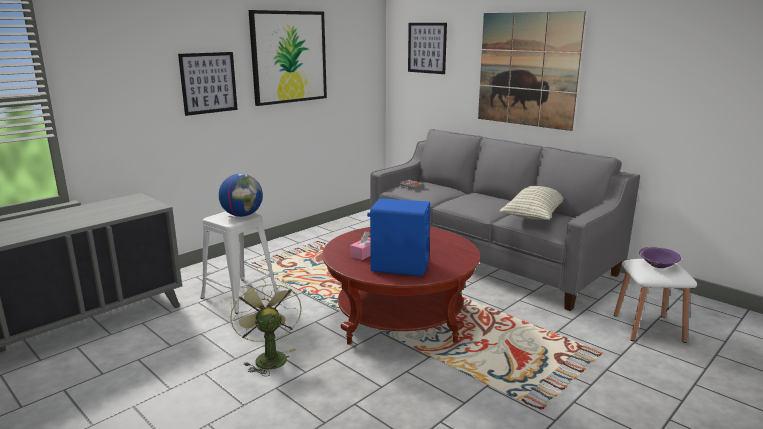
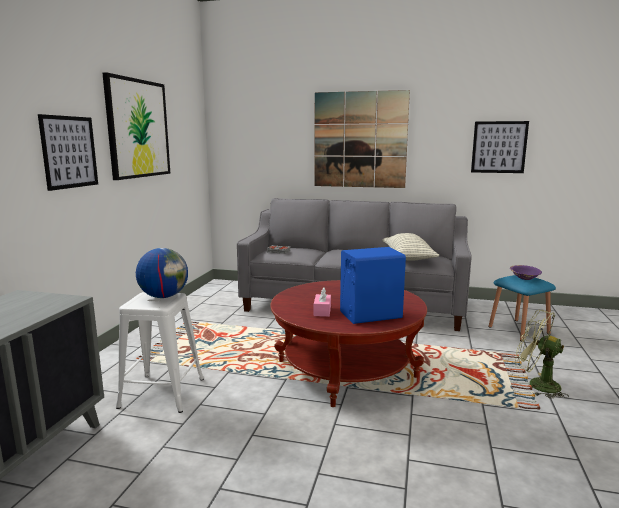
camera: 30 degrees left, 5 degrees down
green fan [230,278,302,376] -> green fan moved to [515,310,569,399]
picture [408,23,447,74] -> picture moved to [471,121,529,173]
white stool [614,259,697,343] -> blue stool [489,275,556,342]

